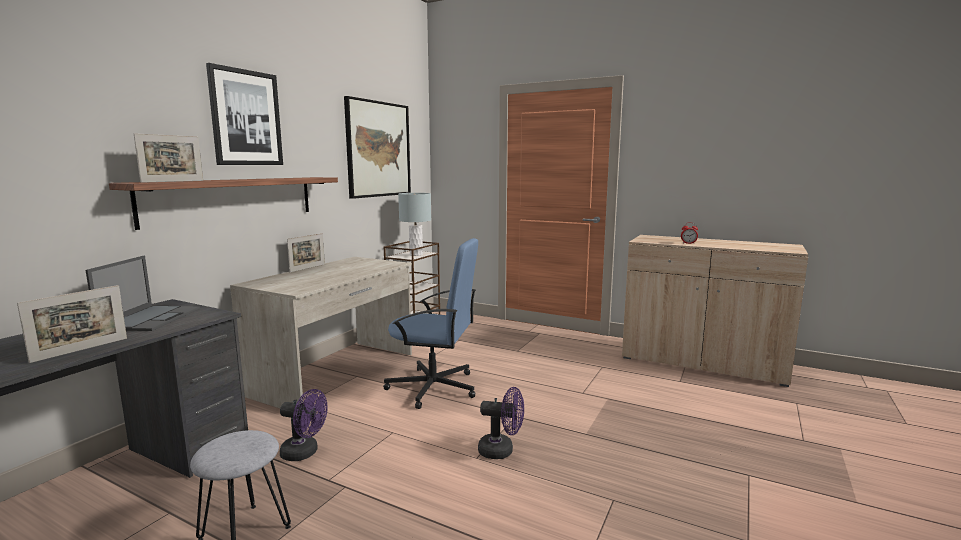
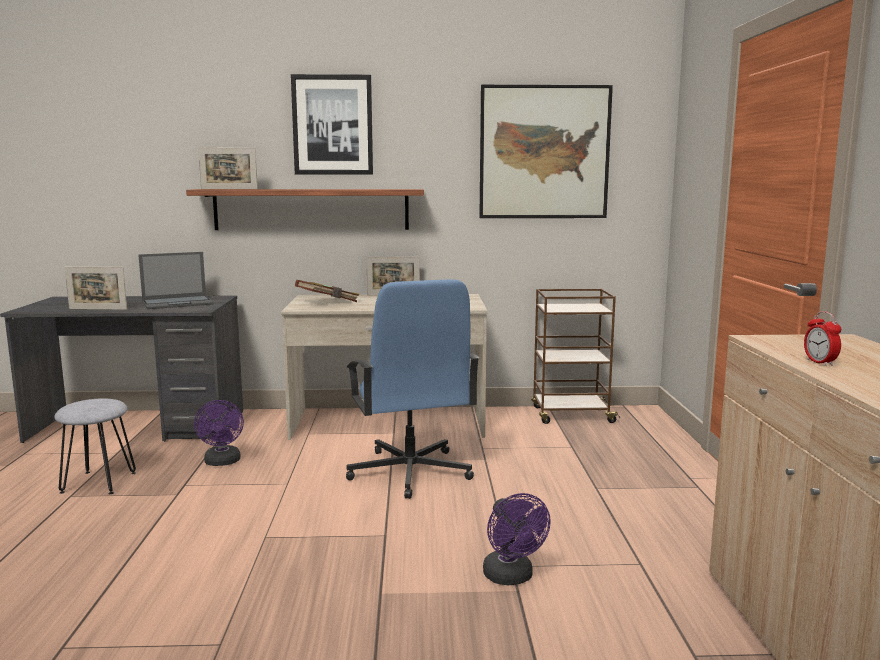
camera: 60 degrees right, 0 degrees up
grey table lamp [398,193,431,256] -> none
purple fan [478,387,524,459] -> purple fan moved to [483,493,551,585]
none -> brown book [295,280,359,302]

